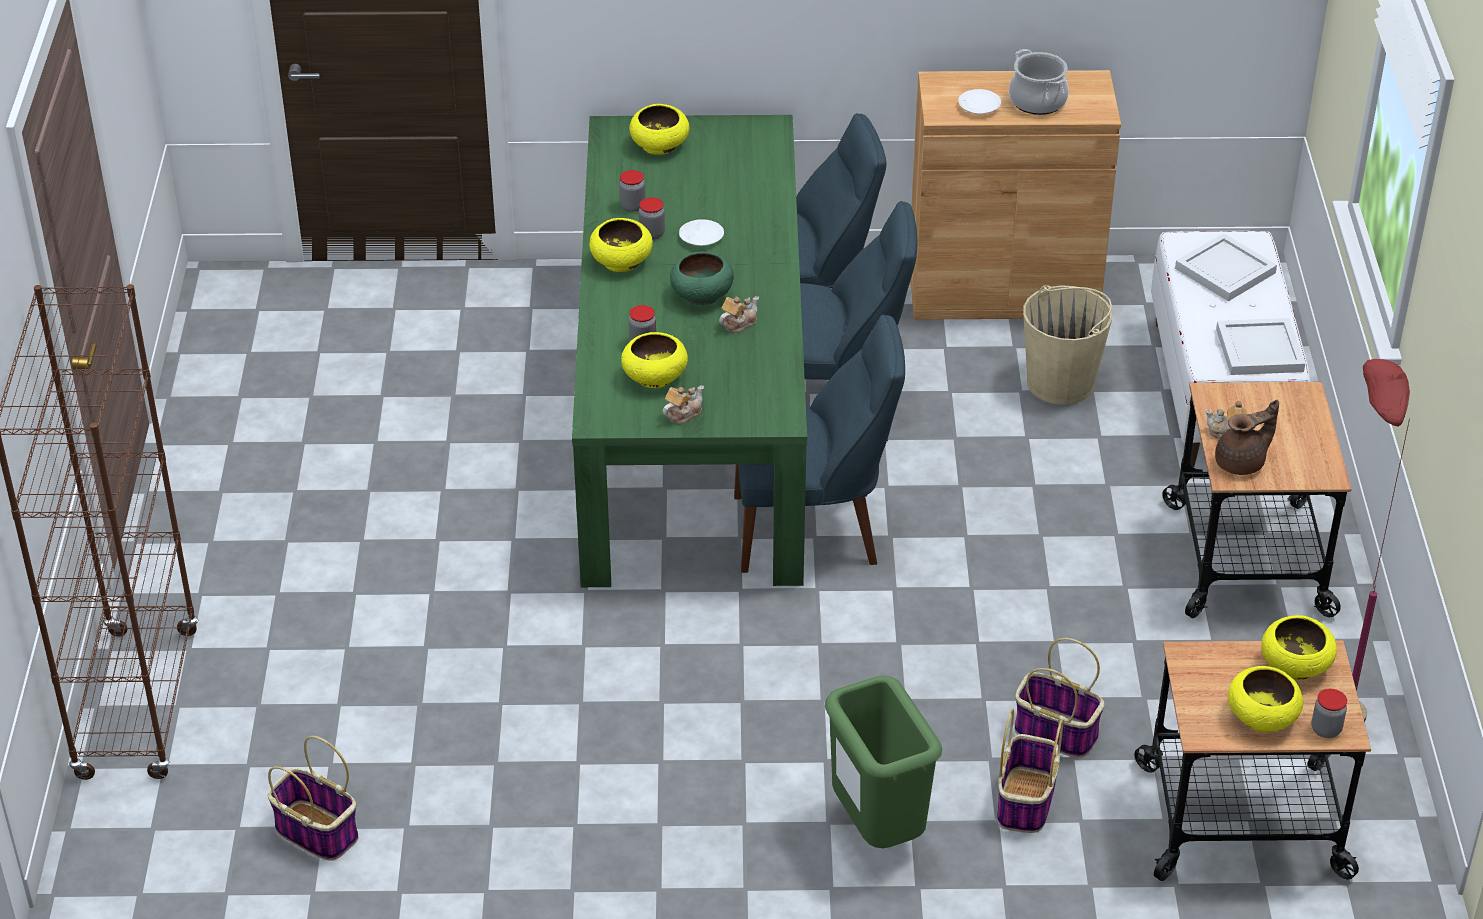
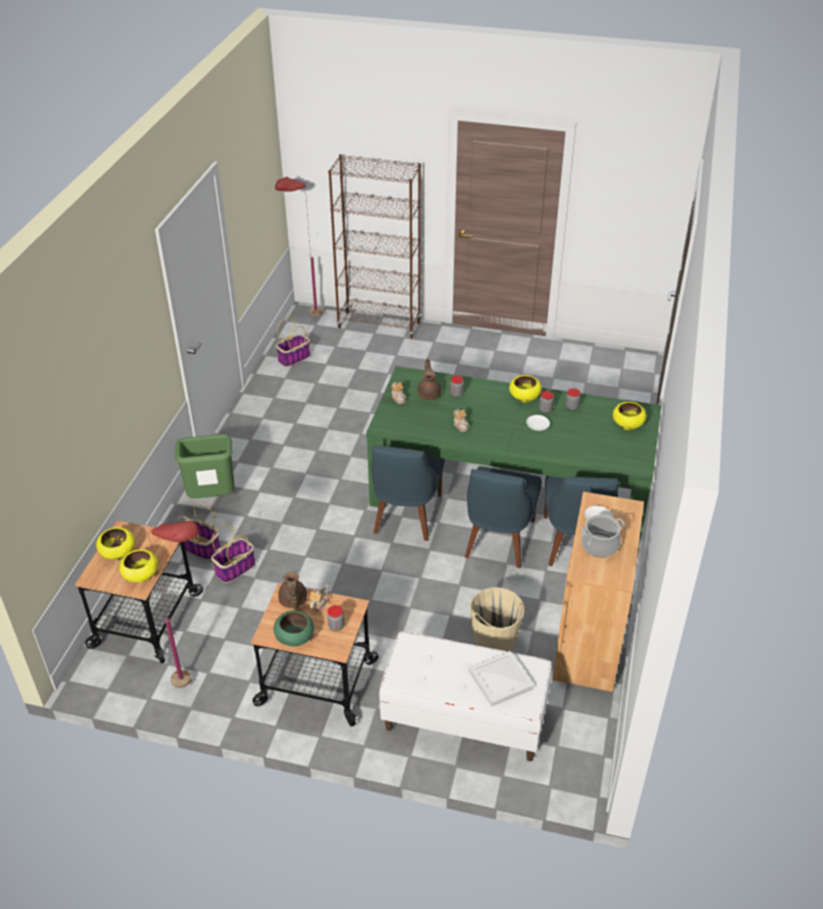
camera: 105 degrees right, 0 degrees up
yellow bowl [621,332,688,388] -> brown teapot [417,358,441,400]
green bowl [670,251,734,305] -> green bowl moved to [274,611,314,646]
white tray [1216,318,1305,375] -> none
jar [1312,689,1347,738] -> jar moved to [327,605,344,631]
none -> red floor lamp [275,177,323,316]

